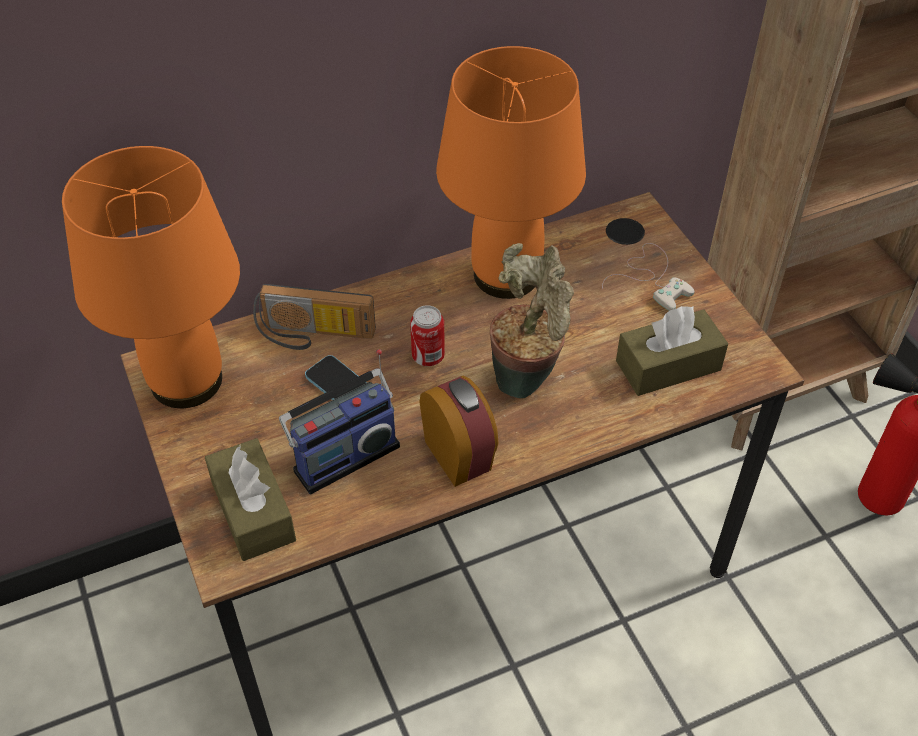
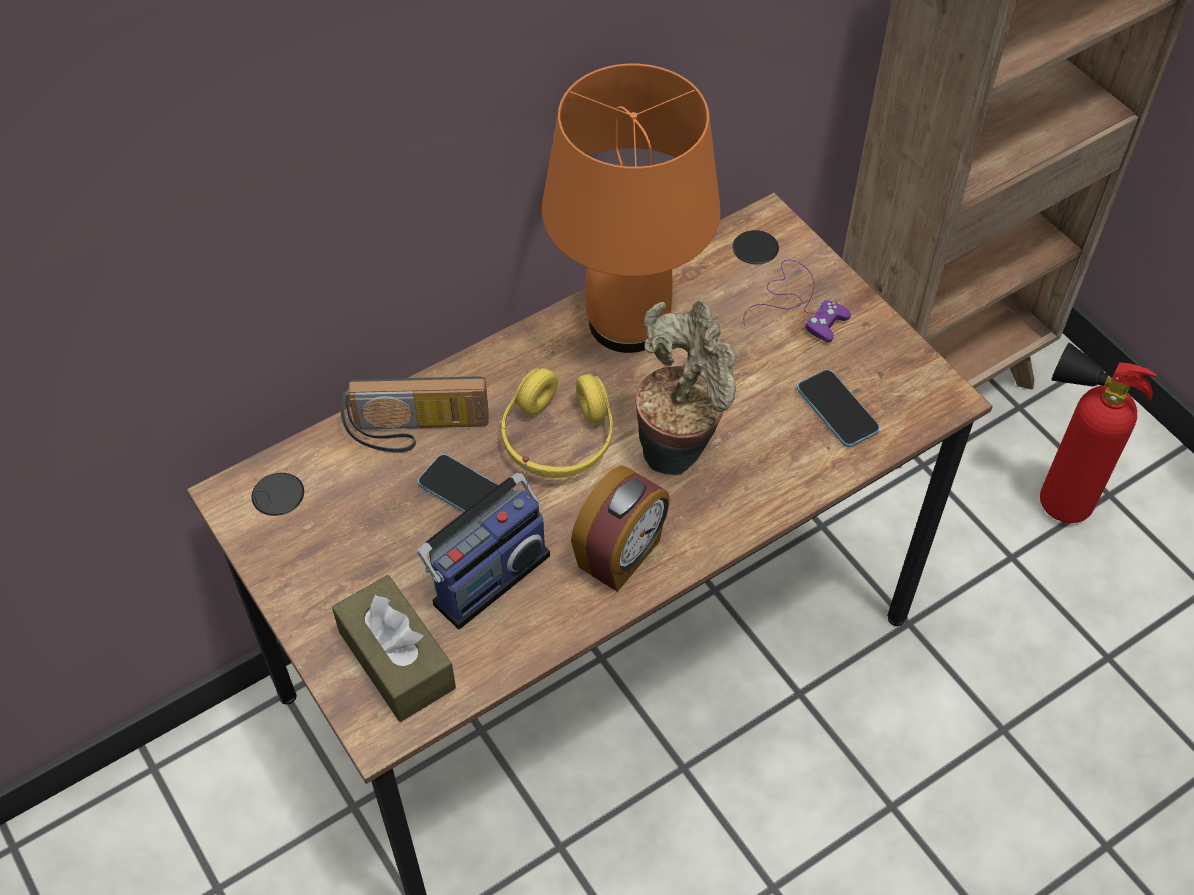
camera: 10 degrees left, 5 degrees up
orange table lamp [62,146,240,408] -> none
can [410,305,445,366] -> yellow headphones [501,368,613,478]
alarm clock [419,376,498,487] -> alarm clock turned 75 degrees clockwise [571,465,670,592]
white game controller [602,243,695,311] -> purple game controller [743,260,851,343]
brown tissue box [616,306,728,396] -> phone [797,369,880,448]

